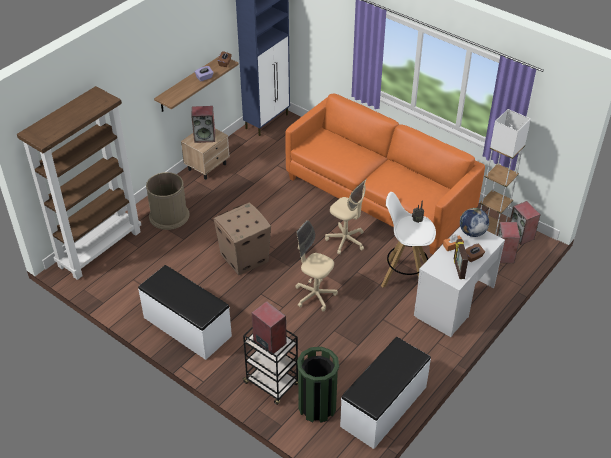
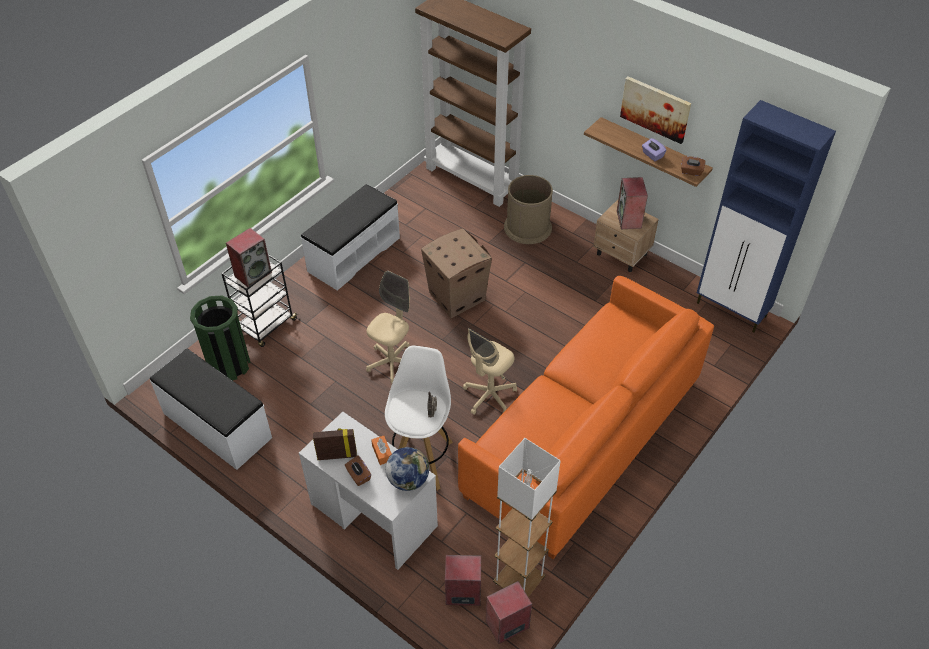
camera: 90 degrees right, 5 degrees up
none -> picture [620,76,691,144]

